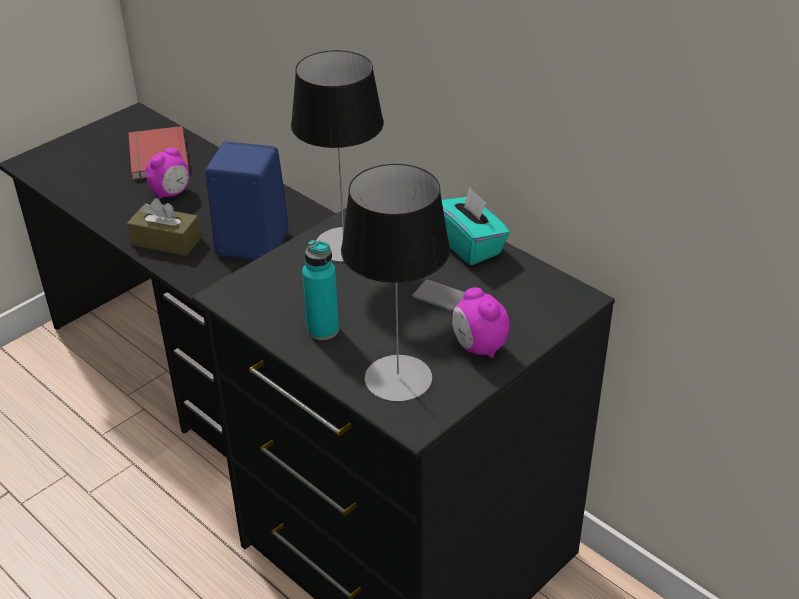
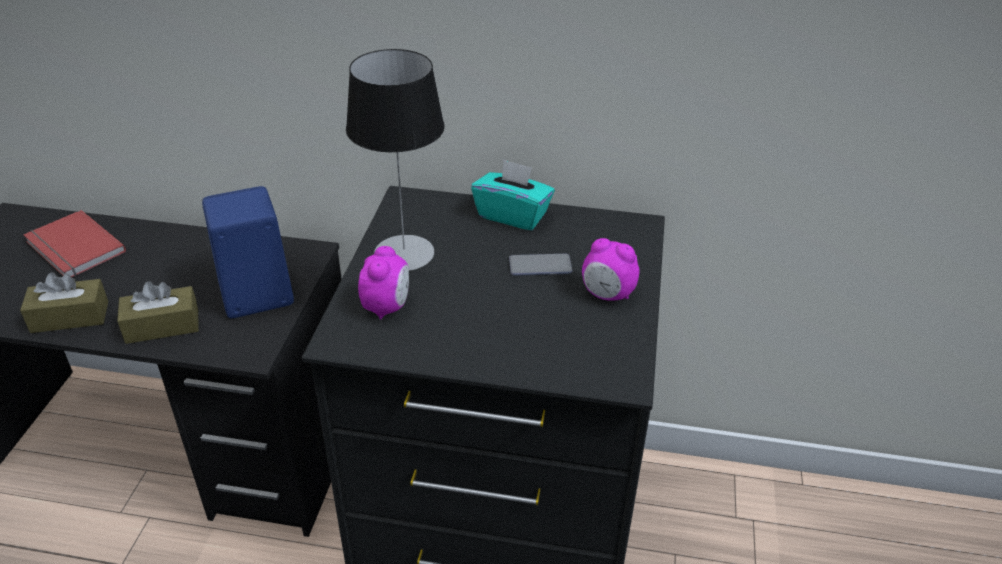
camera: 35 degrees left, 0 degrees up
alarm clock [146,148,190,199] -> alarm clock moved to [358,246,409,319]
turquoise bottle [302,240,339,340] -> none
table lamp [341,164,450,401] -> none
none -> brown tissue box [20,272,108,333]

